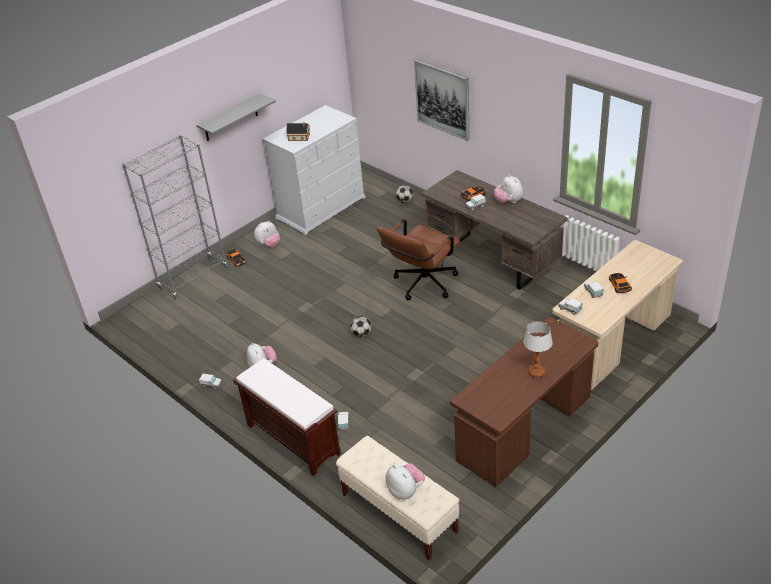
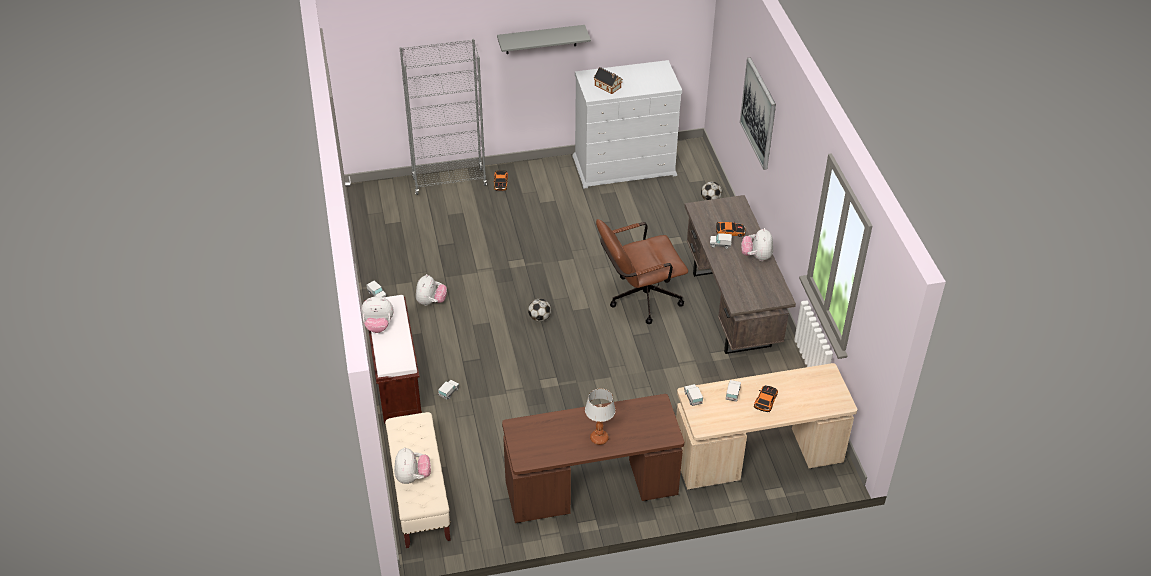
camera: 30 degrees right, 5 degrees up
plush toy [254,221,280,248] -> plush toy moved to [361,296,393,333]

